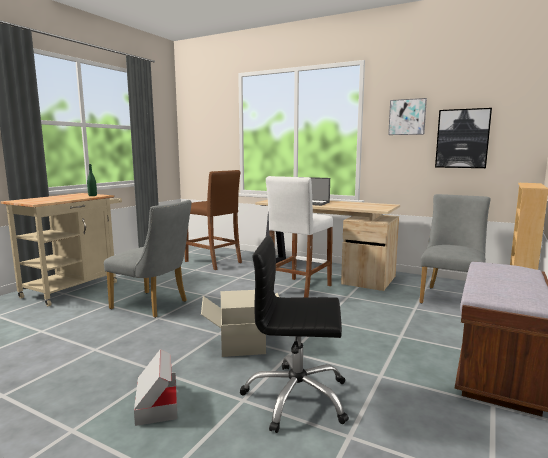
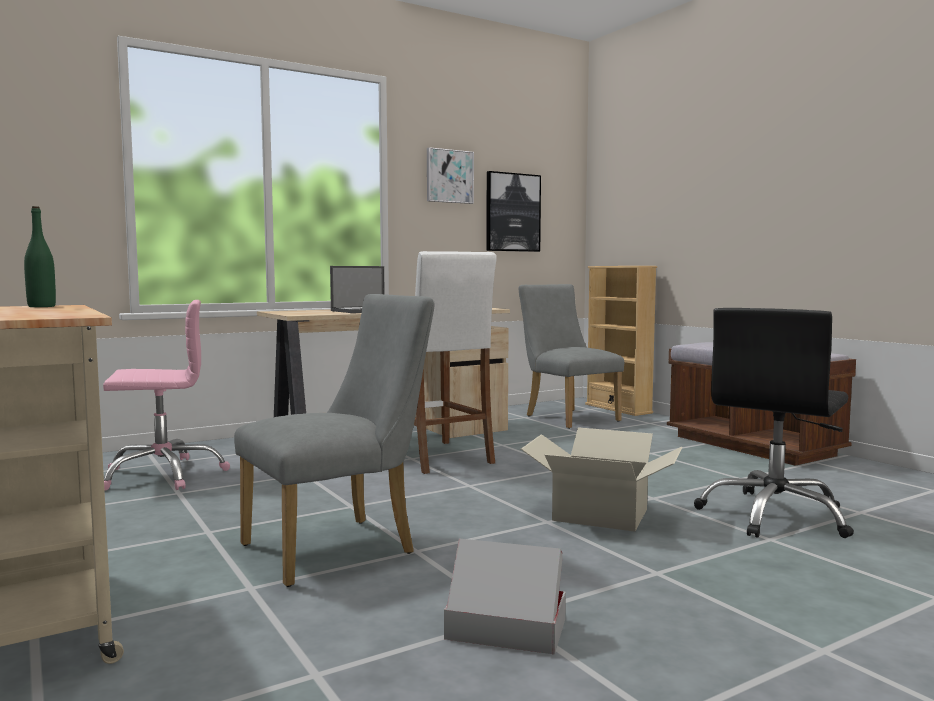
camera: 60 degrees left, 5 degrees down
cardboard box [134,349,178,426] -> cardboard box moved to [444,539,566,655]
brown stool [185,170,242,270] -> pink office chair [103,300,230,491]

